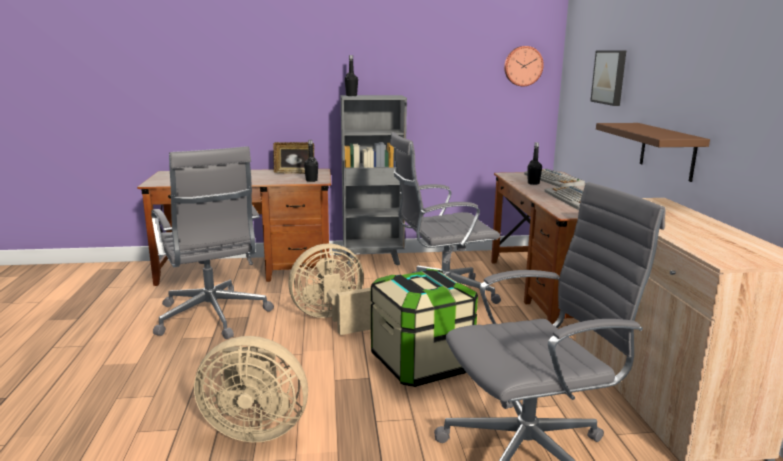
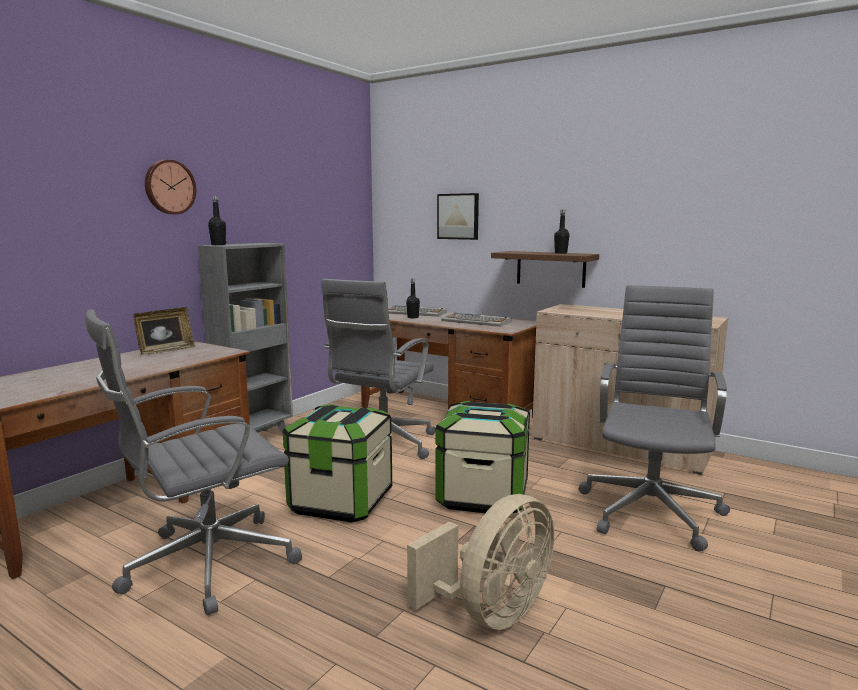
camera: 50 degrees left, 5 degrees down
grey office chair [151,146,274,339] -> grey office chair turned 135 degrees clockwise [85,309,302,615]
beige fan [288,244,373,335] -> storage box [283,404,392,523]
black bottle [304,140,318,182] -> black bottle moved to [554,209,569,254]
wall clock [504,46,544,86] -> wall clock moved to [145,160,196,214]

